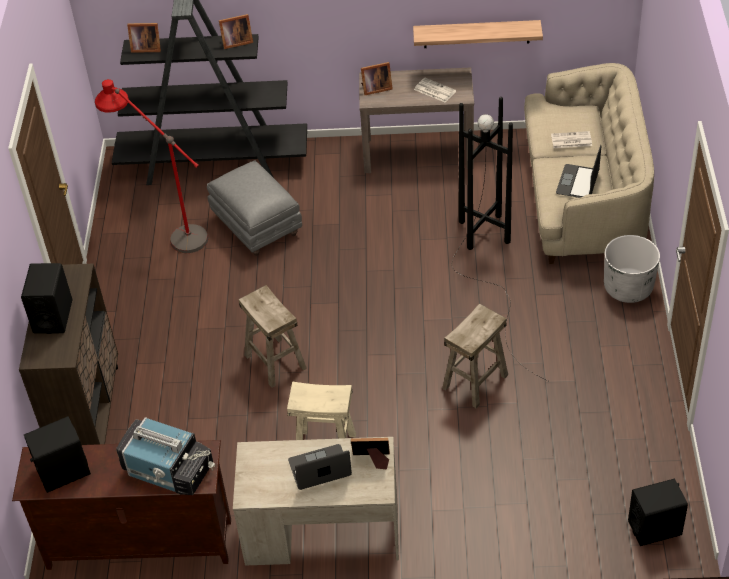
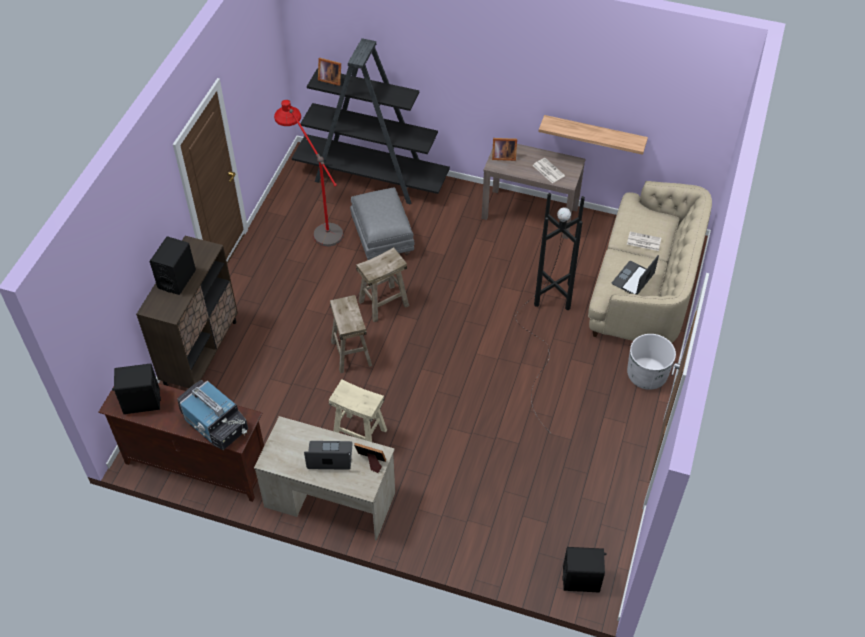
camera: 15 degrees right, 5 degrees up
picture frame [219,14,253,49] -> none
beige stool [442,303,508,408] -> beige stool moved to [356,247,409,323]

